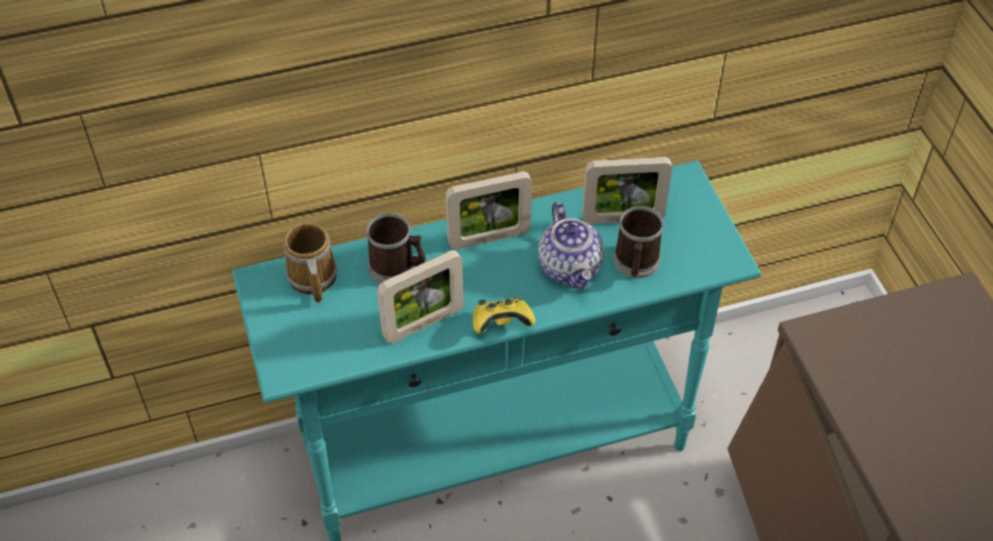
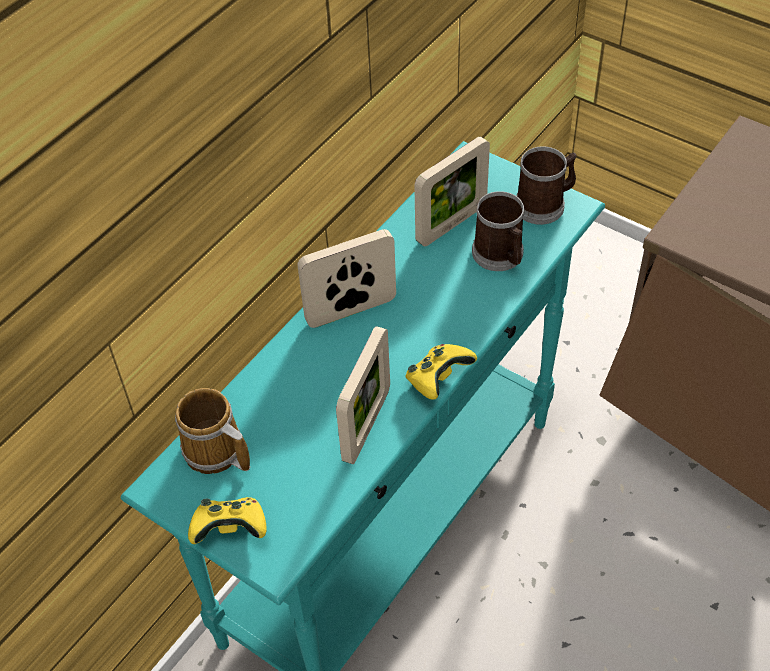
camera: 35 degrees left, 0 degrees up
mug [366,213,426,284] -> mug moved to [517,146,577,225]
picture frame [446,171,532,249] -> picture frame turned 150 degrees counterclockwise [297,229,396,328]
teapot [538,202,604,290] -> none
none -> yellow game controller [188,497,267,544]

